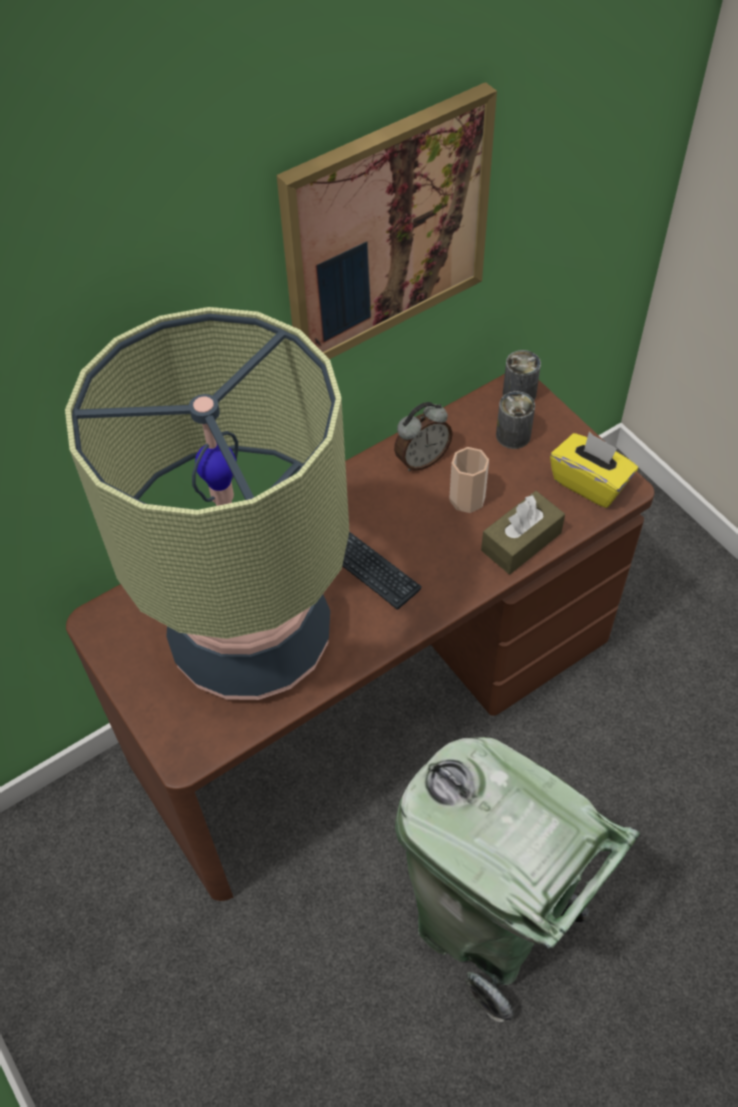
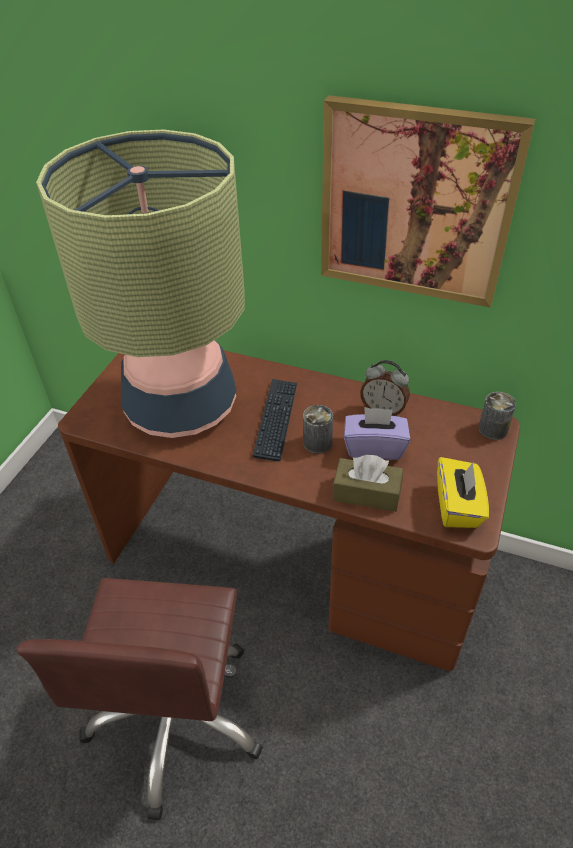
camera: 55 degrees right, 10 degrees down
green trash can [395,737,640,1022] -> brown office chair [16,578,263,820]
cup [449,447,489,513] -> purple tissue box [344,407,410,460]
can [496,391,535,449] -> can moved to [303,405,333,454]

